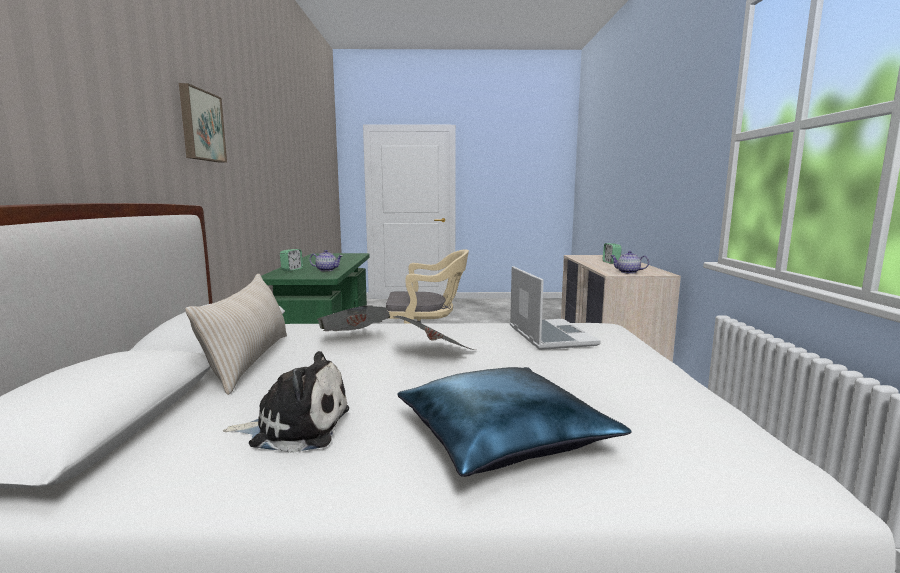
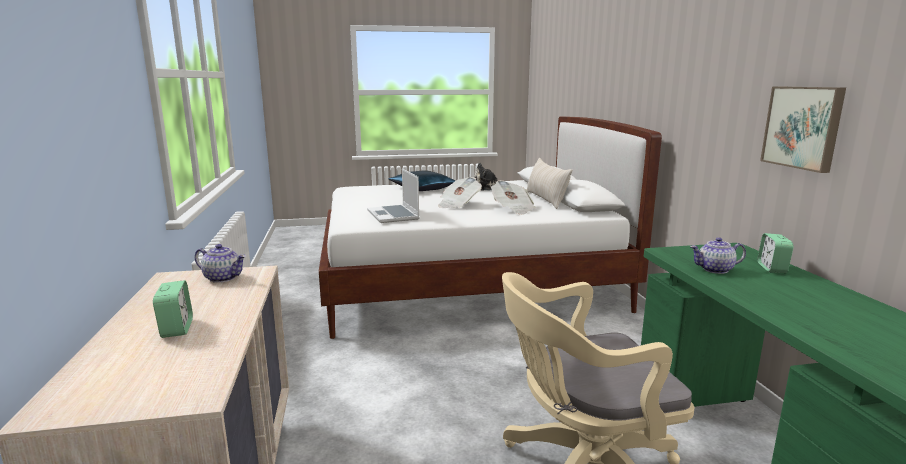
camera: 170 degrees right, 5 degrees up
picture [179,83,227,163] -> picture moved to [760,87,846,173]

